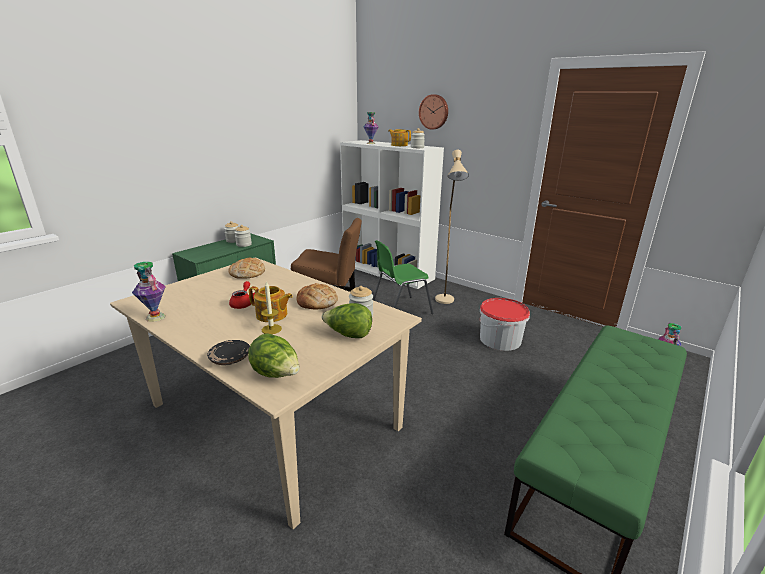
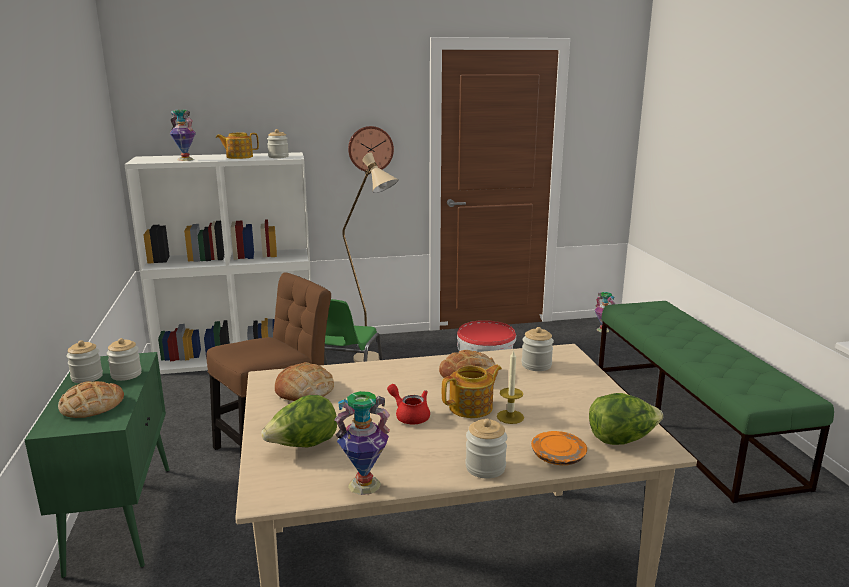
camera: 50 degrees left, 5 degrees down
black plate [207,340,250,365] -> orange plate [531,431,587,465]
lettuce [322,303,372,338] -> lettuce moved to [261,395,337,447]
wall clock [419,94,448,130] -> wall clock moved to [348,126,394,172]
none -> bread [58,381,124,418]
none -> jar [465,419,507,479]

